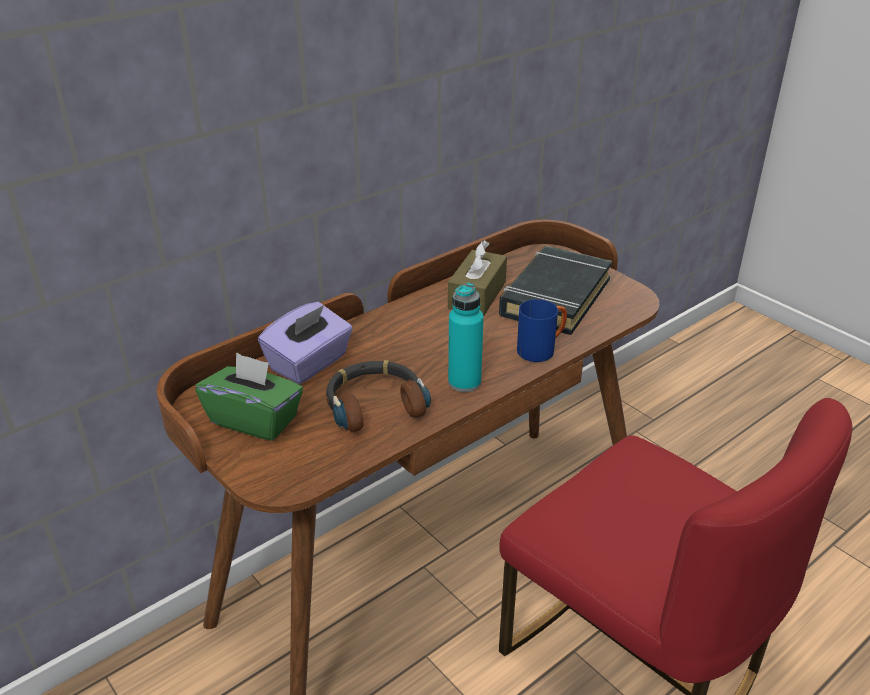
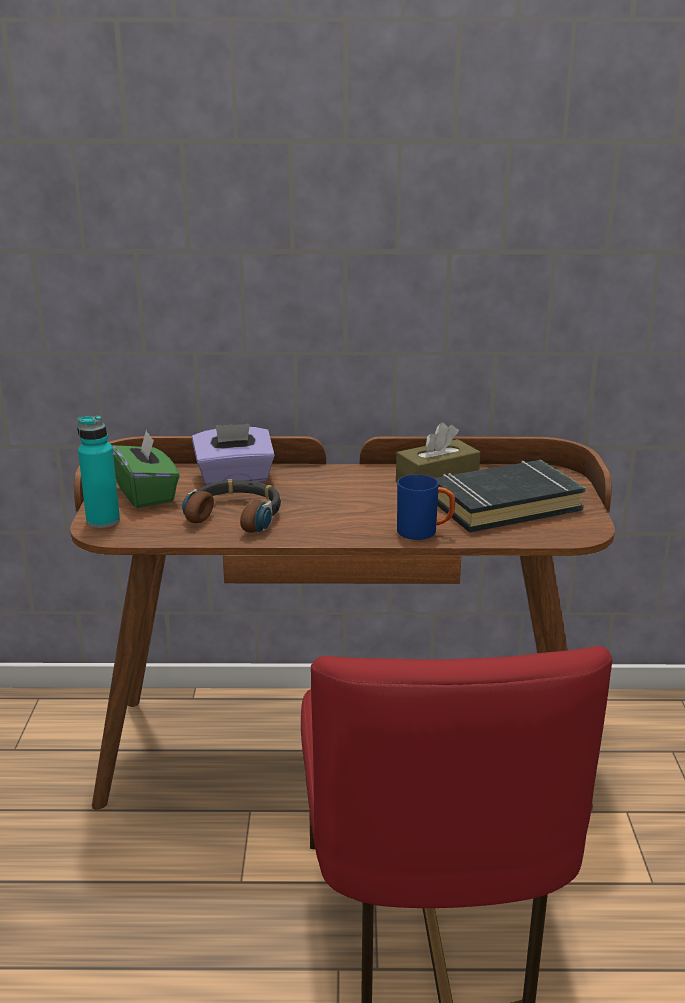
camera: 40 degrees right, 10 degrees down
turquoise bottle [448,283,484,392] -> turquoise bottle moved to [77,416,120,528]

